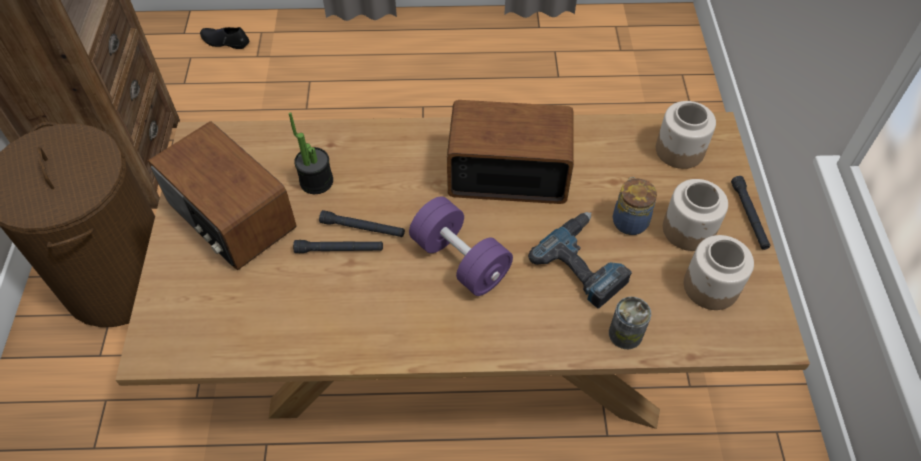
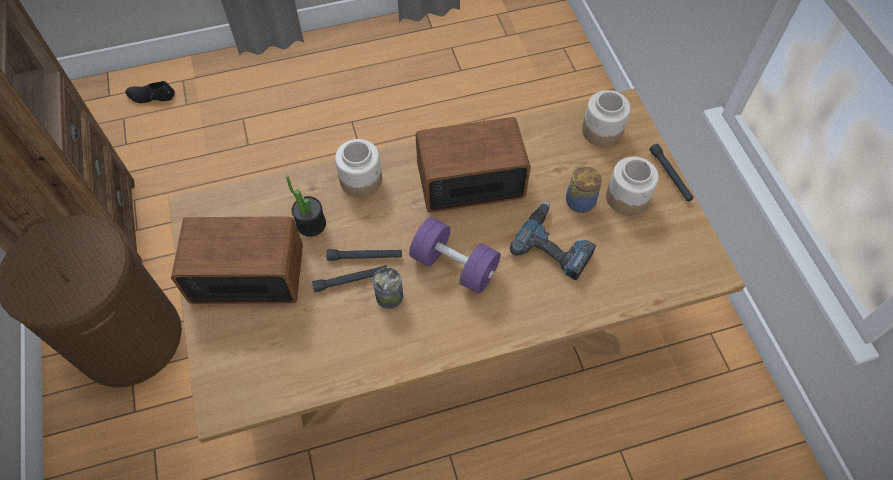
camera: 15 degrees left, 5 degrees up
radio [148,121,297,270] -> radio turned 150 degrees clockwise [171,216,303,304]
can [609,297,651,349] -> can moved to [373,267,403,309]
jar [684,235,754,310] -> jar moved to [335,139,382,197]

